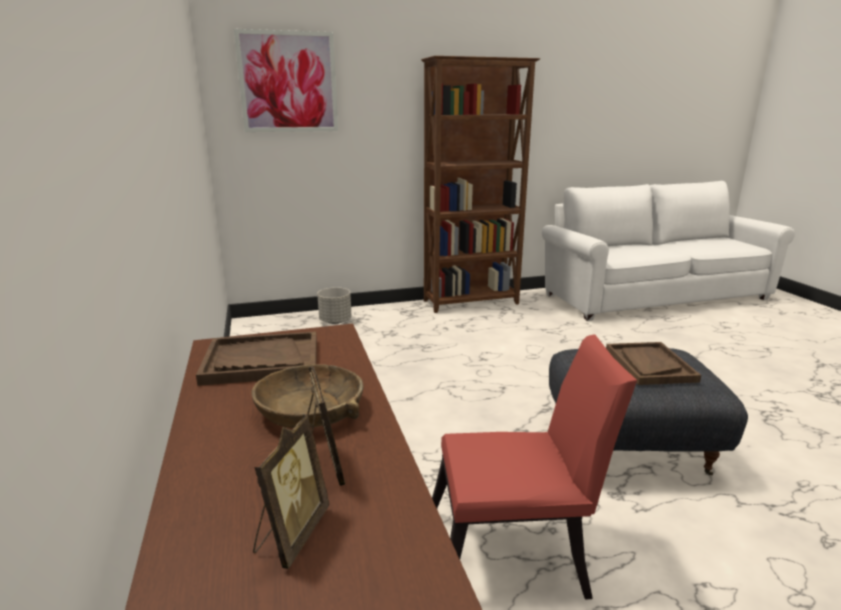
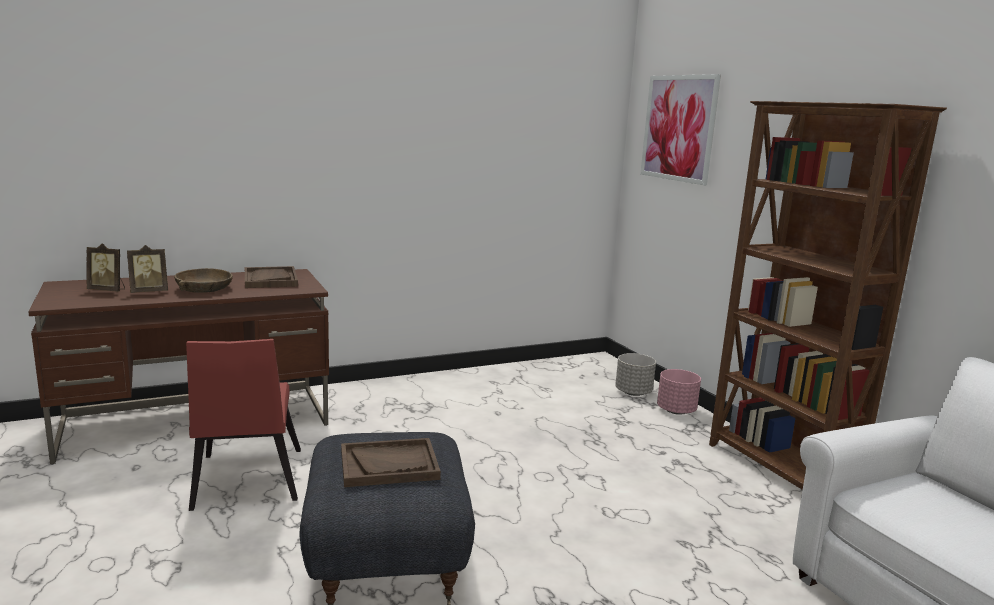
camera: 80 degrees right, 5 degrees down
none -> pink planter [657,369,701,415]

